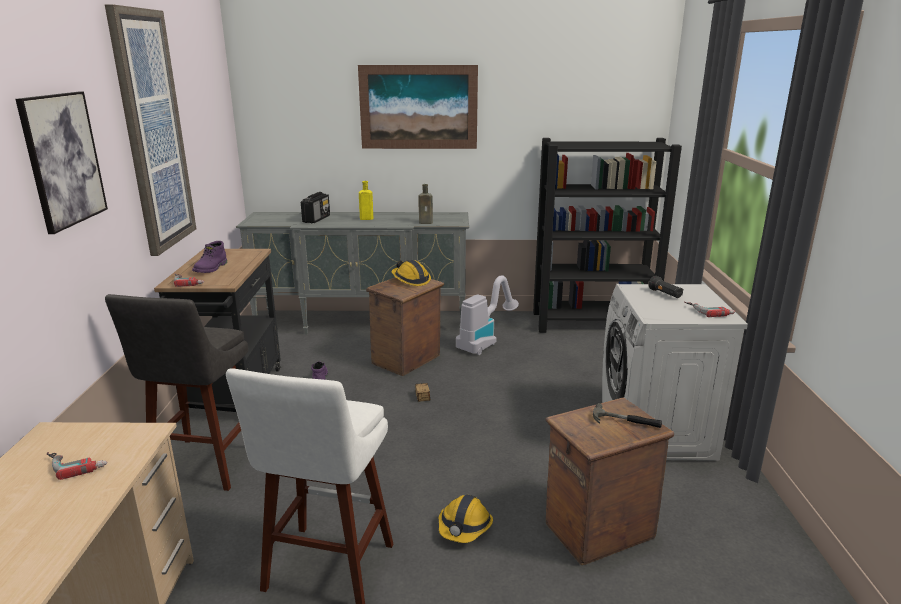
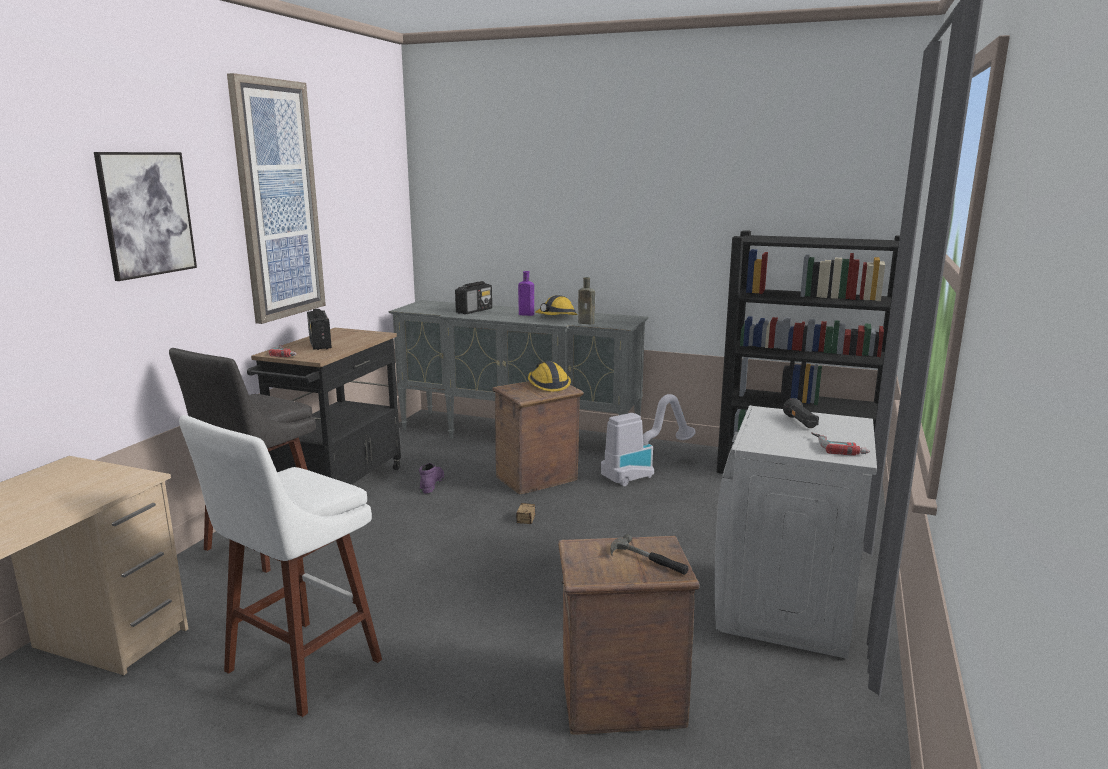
camera: 20 degrees right, 5 degrees down
power drill [47,452,108,480] -> none
purple boot [192,241,227,273] -> radio [307,309,332,350]
picture [358,65,478,149] -> none
yellow bottle [359,181,373,220] -> purple bottle [518,271,534,316]
hard hat [439,495,493,543] -> hard hat moved to [535,295,578,315]

